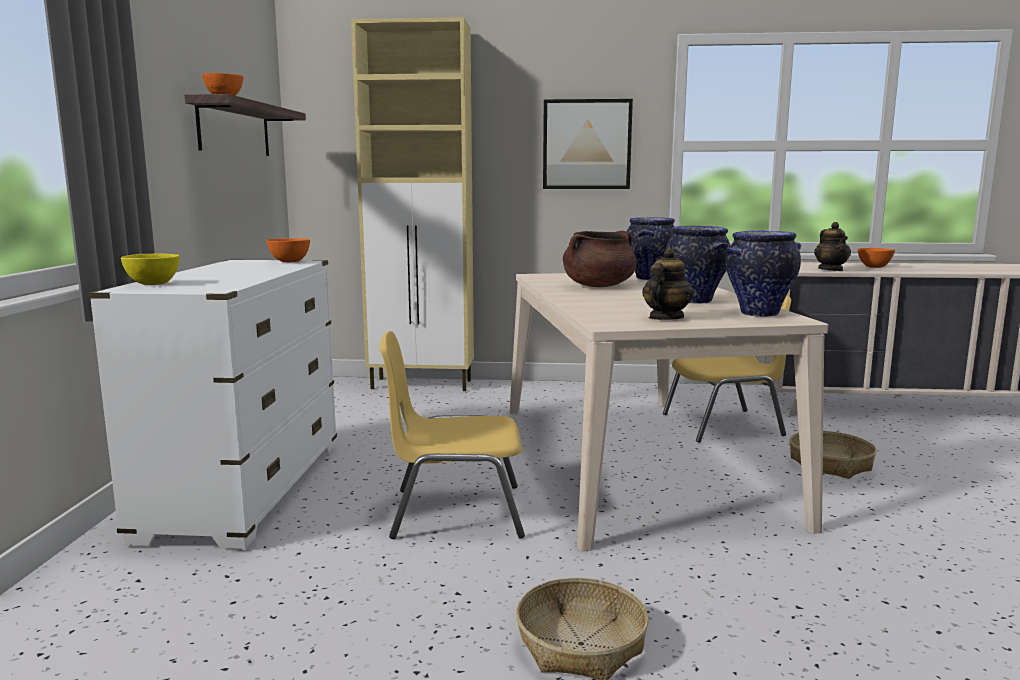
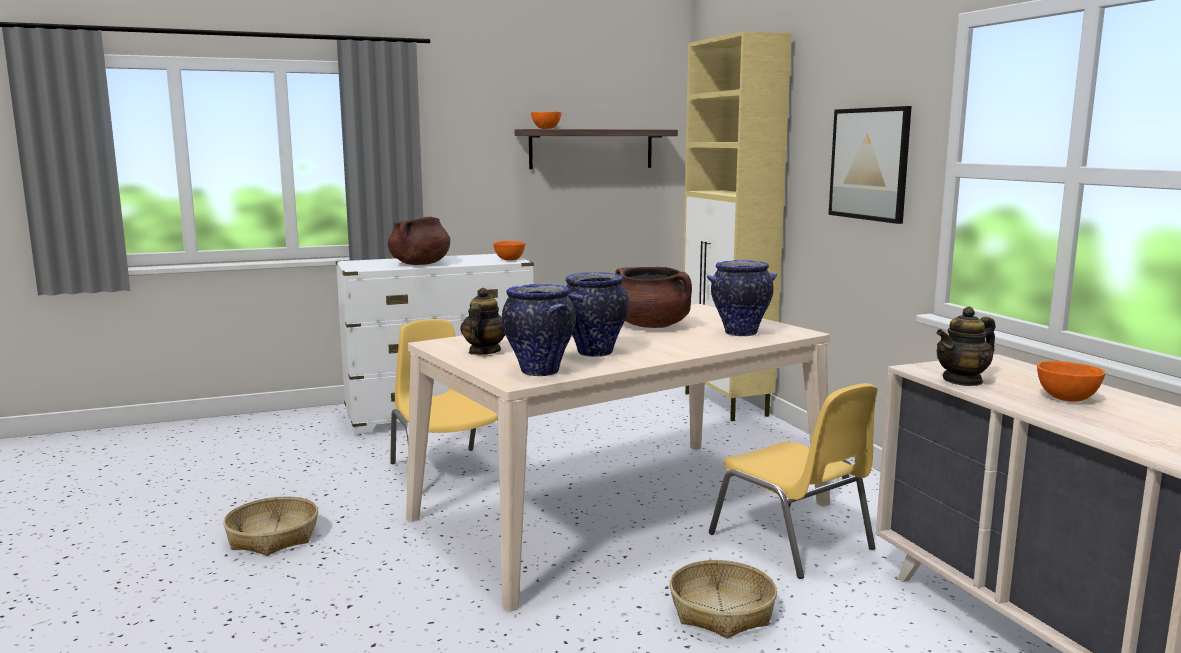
camera: 65 degrees right, 0 degrees up
yellow bowl [121,254,179,285] -> none
teapot [642,248,694,320] -> teapot turned 90 degrees counterclockwise [460,288,505,355]
none -> brown cooking pot [388,216,450,265]

